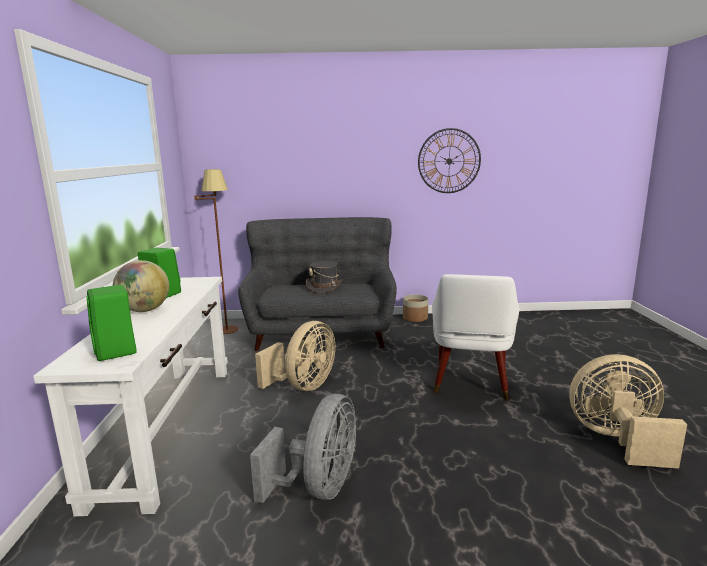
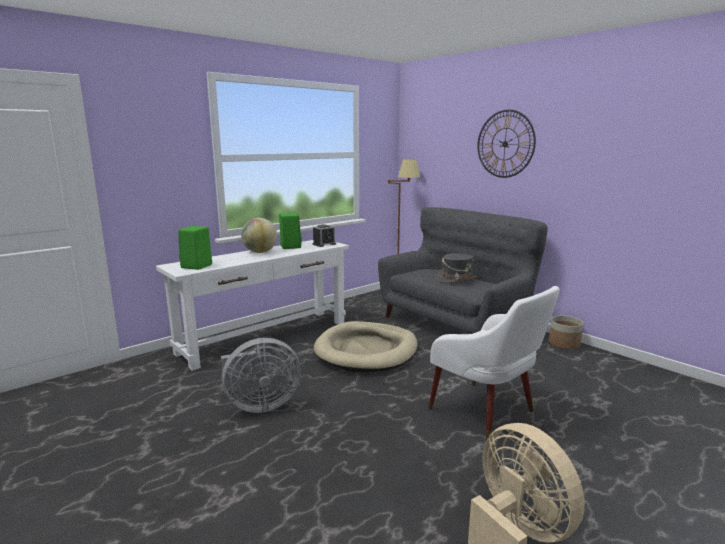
camera: 50 degrees right, 0 degrees up
beige fan [255,321,335,391] -> beige dog bed [314,321,418,372]
wall clock [418,128,481,193] -> wall clock moved to [478,110,536,178]
white armchair [432,274,519,400] -> white armchair turned 105 degrees counterclockwise [428,286,560,440]
none -> alarm clock [313,224,336,247]

